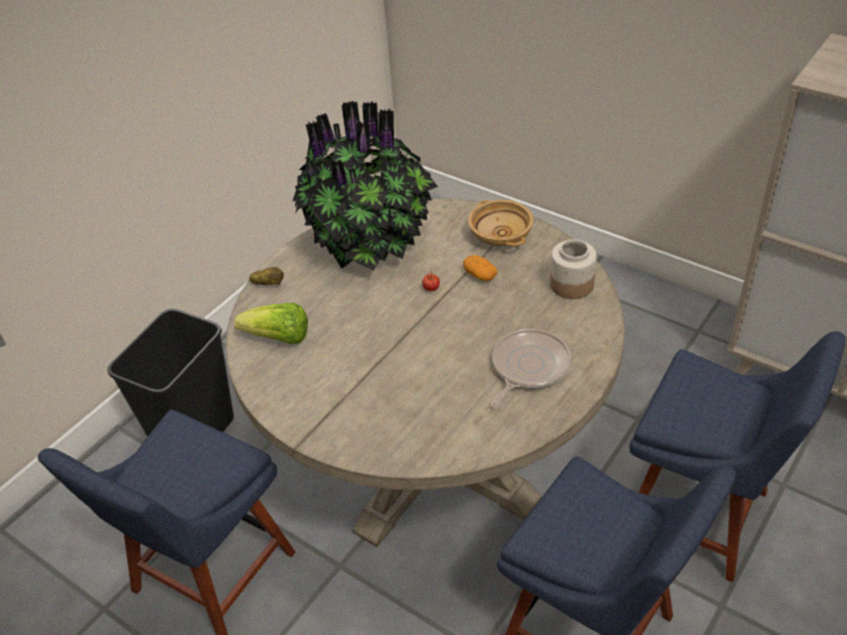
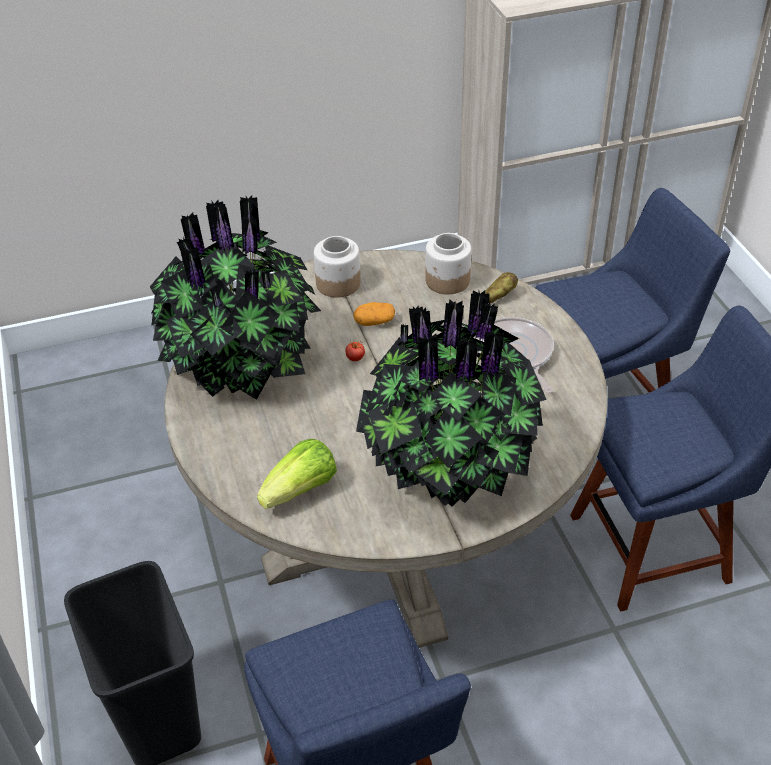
camera: 55 degrees left, 0 degrees up
potato [249,267,284,285] -> potato moved to [485,272,518,303]
beige bowl [468,200,534,246] -> jar [314,236,361,298]
none -> potted plant [356,290,547,507]

